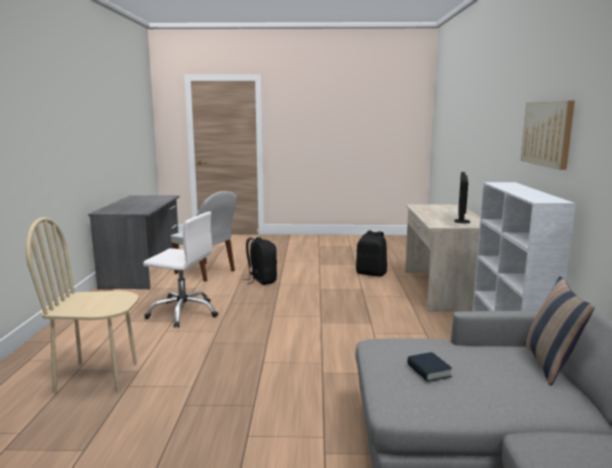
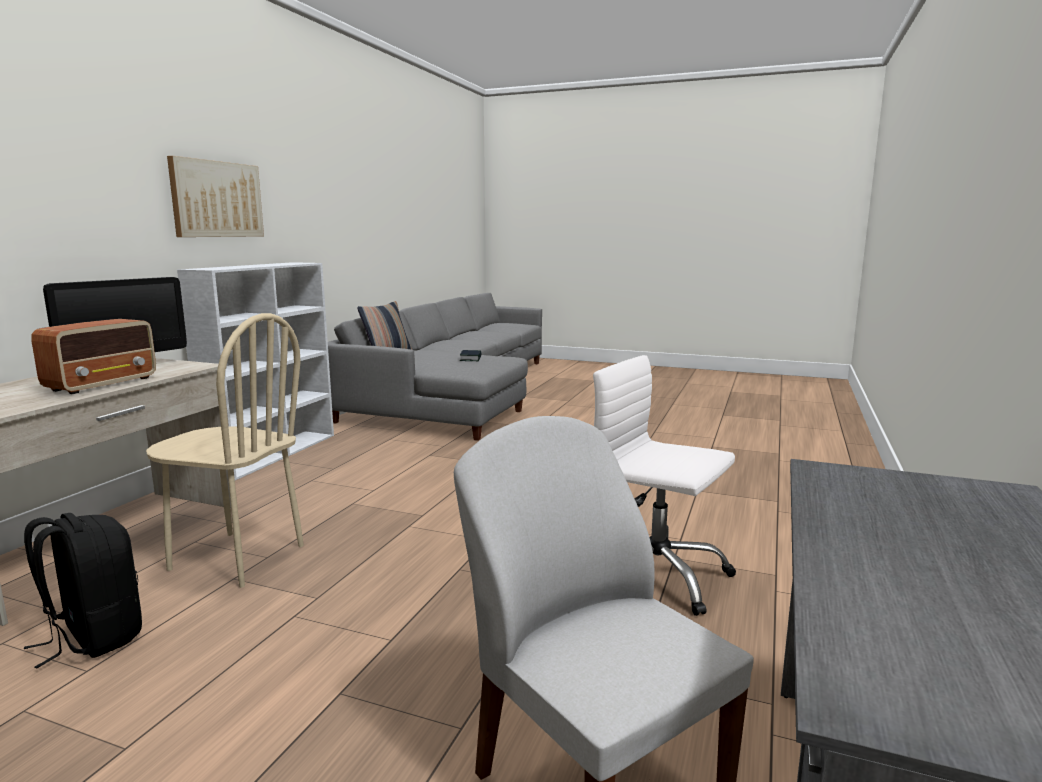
camera: 160 degrees left, 0 degrees up
beige chair [26,217,139,394] -> beige chair moved to [146,313,304,588]
black backpack [242,237,277,285] -> none
none -> radio [31,319,156,394]

